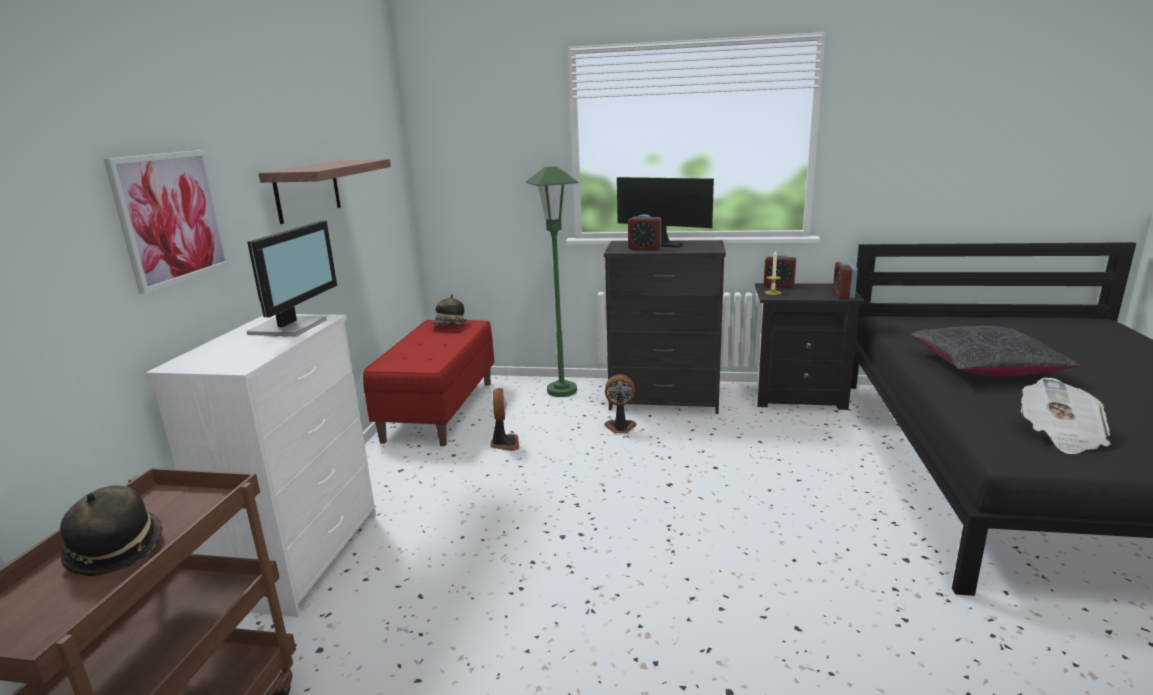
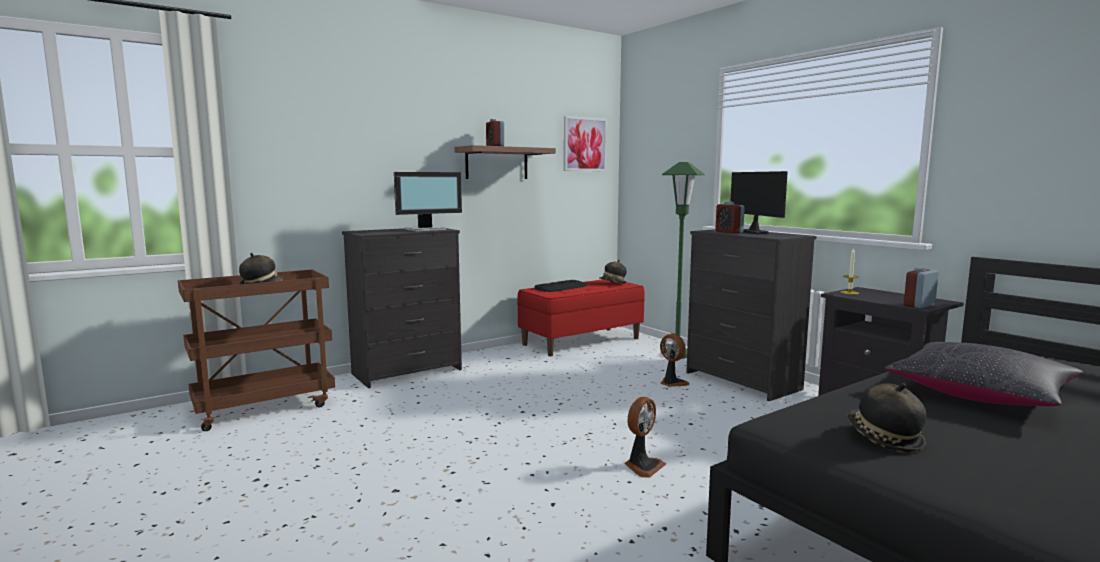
camera: 45 degrees right, 10 degrees down
picture [103,150,230,294] -> picture moved to [564,116,607,171]
white dresser [145,314,376,617] -> black dresser [342,228,462,388]
fan [490,388,519,451] -> fan moved to [625,397,666,478]
alarm clock [764,254,796,288] -> alarm clock moved to [486,119,504,146]
newspaper [1021,378,1111,454] -> hat [847,383,927,453]
none -> keyboard [534,280,588,292]

